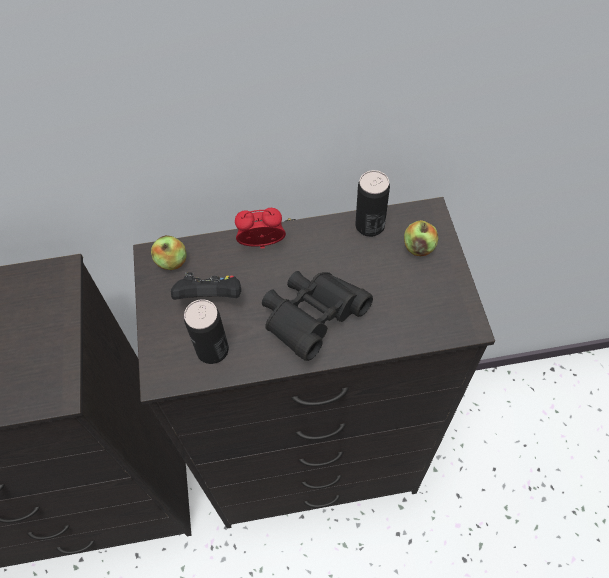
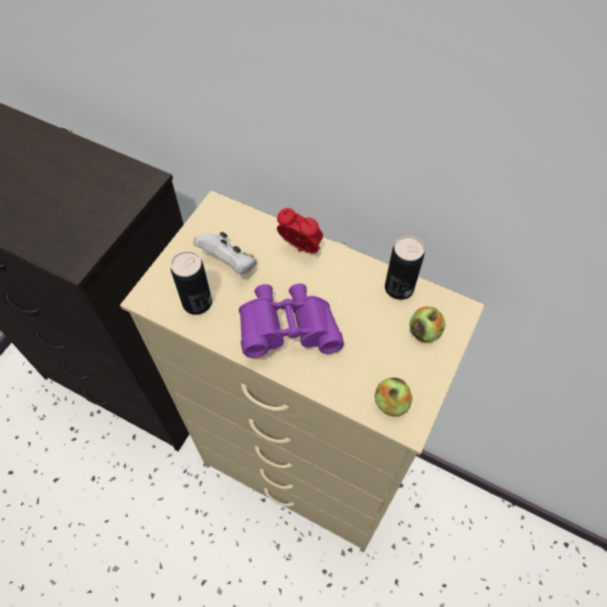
camera: 35 degrees right, 0 degrees up
black dresser [133,197,495,529] -> beige dresser [120,191,485,553]
apple [151,235,187,270] -> apple moved to [375,378,412,417]
black game controller [171,272,241,300] -> white game controller [194,232,257,274]
black binoculars [262,271,373,361] -> purple binoculars [239,284,344,358]

